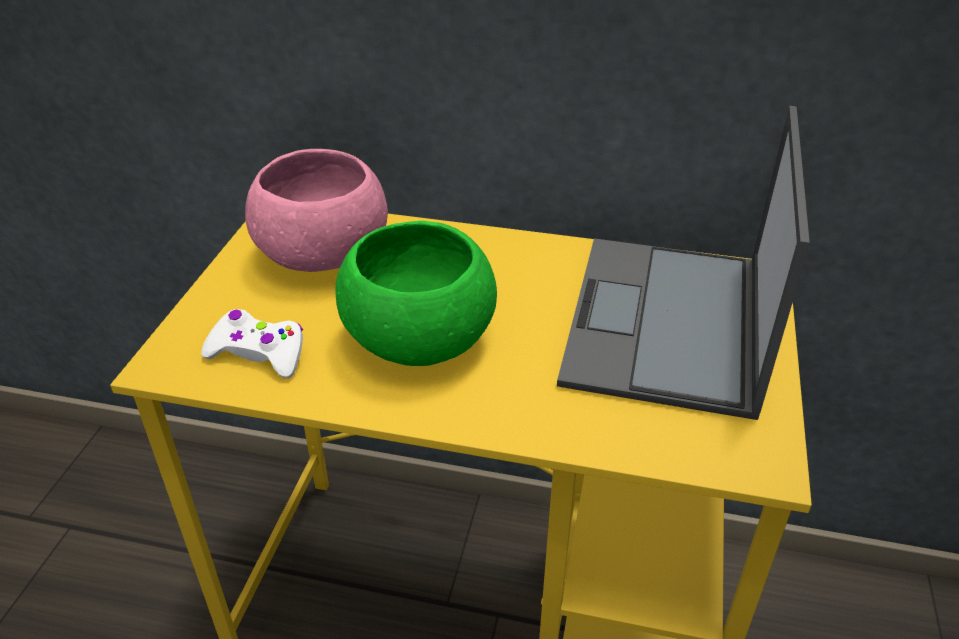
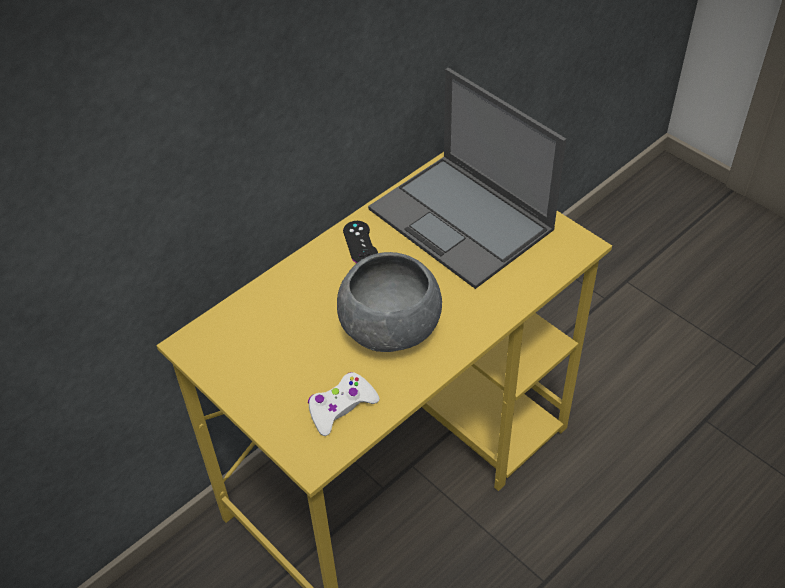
camera: 55 degrees left, 10 degrees up
pink bowl [245,149,388,272] -> none
green bowl [335,221,497,366] -> grey bowl [337,252,442,352]
none -> black game controller [343,221,378,263]

